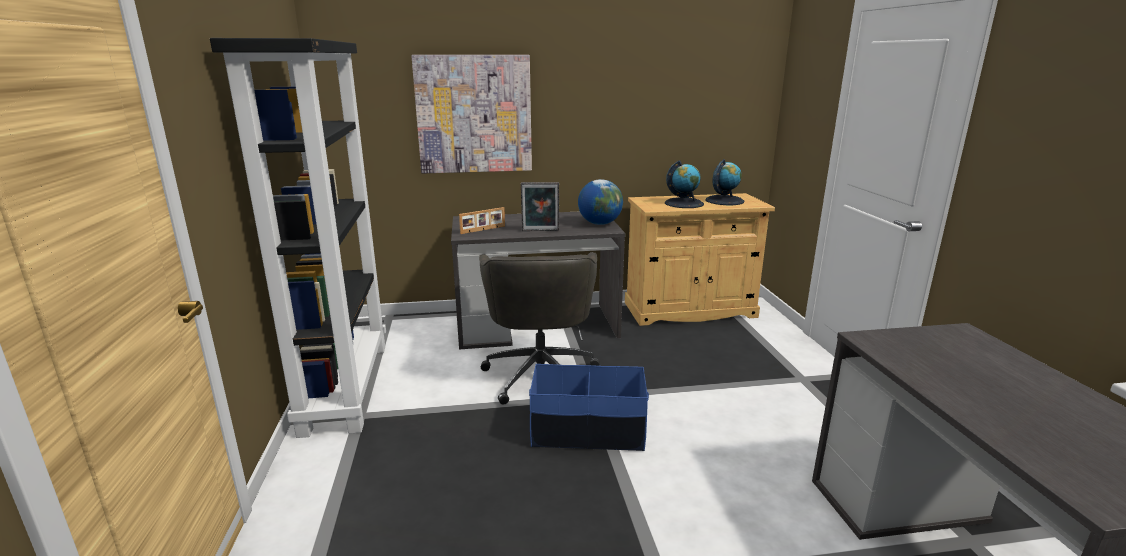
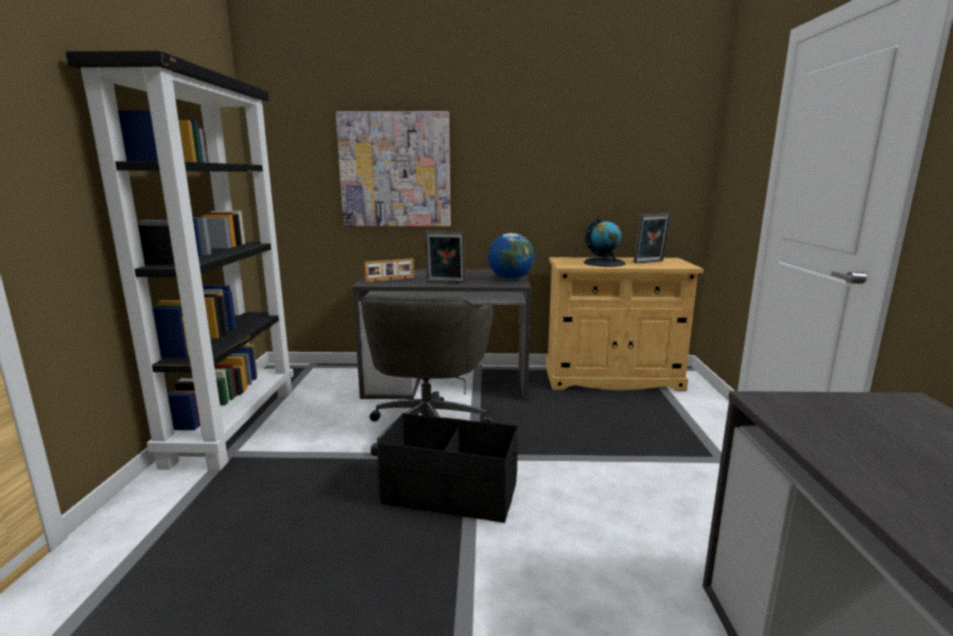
camera: 10 degrees right, 5 degrees down
blue storage box [529,364,649,451] -> black storage box [377,413,518,523]
globe [705,159,745,205] -> picture frame [633,214,671,264]

